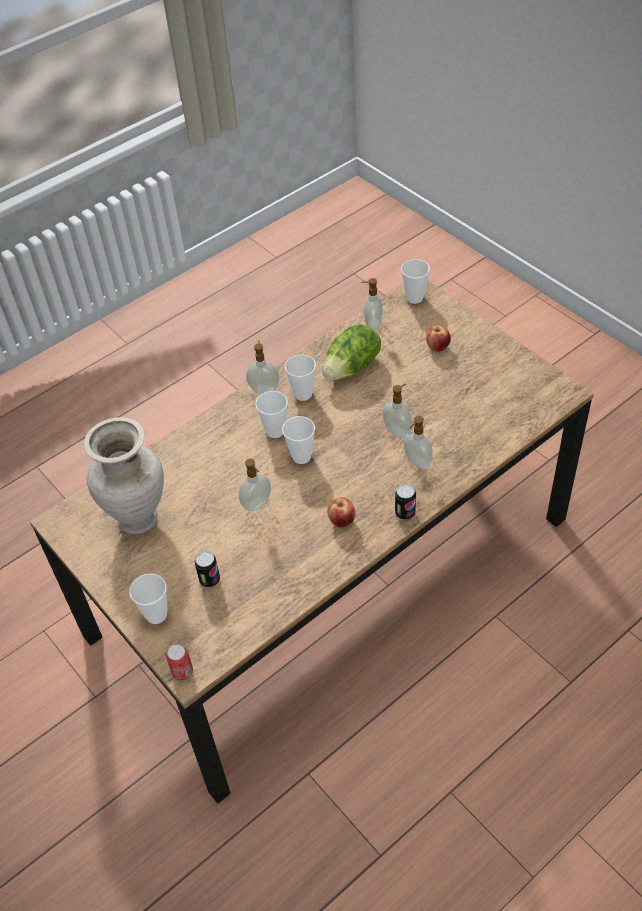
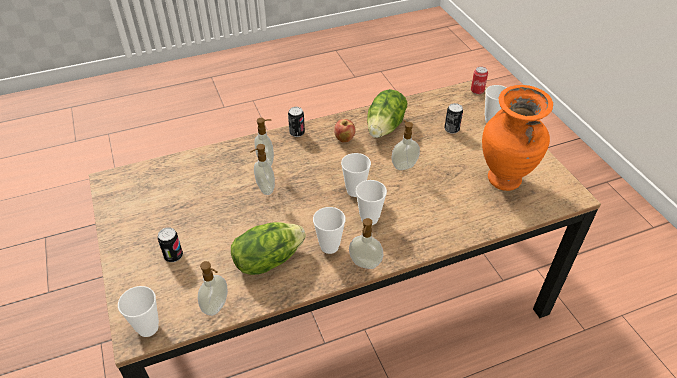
camera: 165 degrees left, 5 degrees down
beige vase [84,417,164,534] -> orange vase [482,85,553,191]
apple [426,325,451,352] -> can [158,227,183,262]
none -> lettuce [367,89,407,138]

